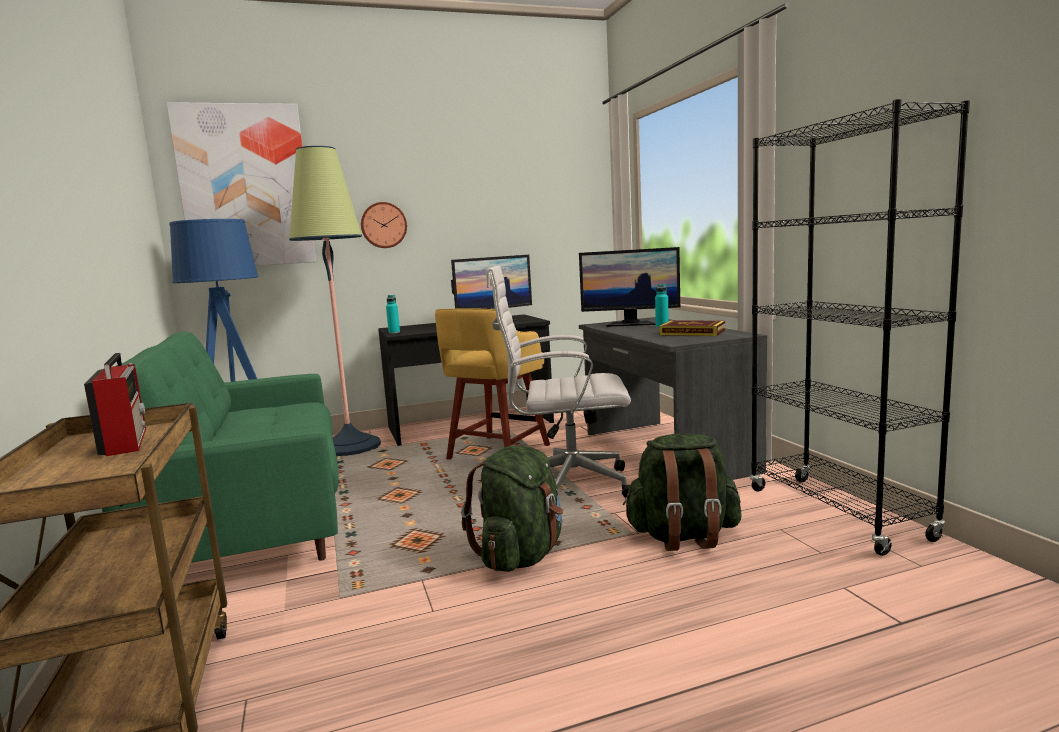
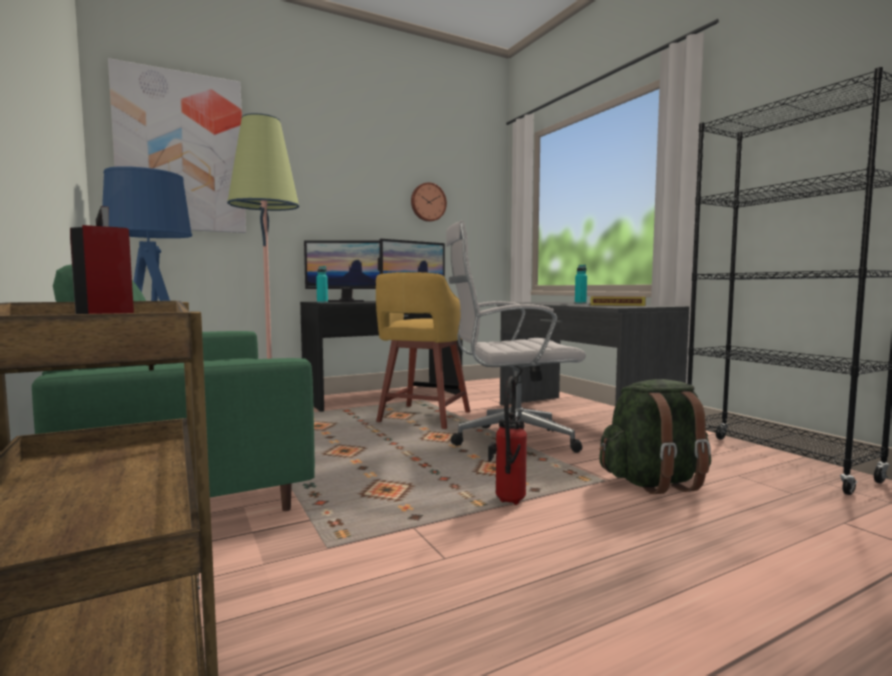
camera: 10 degrees left, 5 degrees down
wall clock [361,202,407,248] -> wall clock moved to [411,182,447,222]
green backpack [461,446,563,572] -> fire extinguisher [488,376,527,505]
monitor [579,247,680,327] -> monitor moved to [304,241,380,302]

